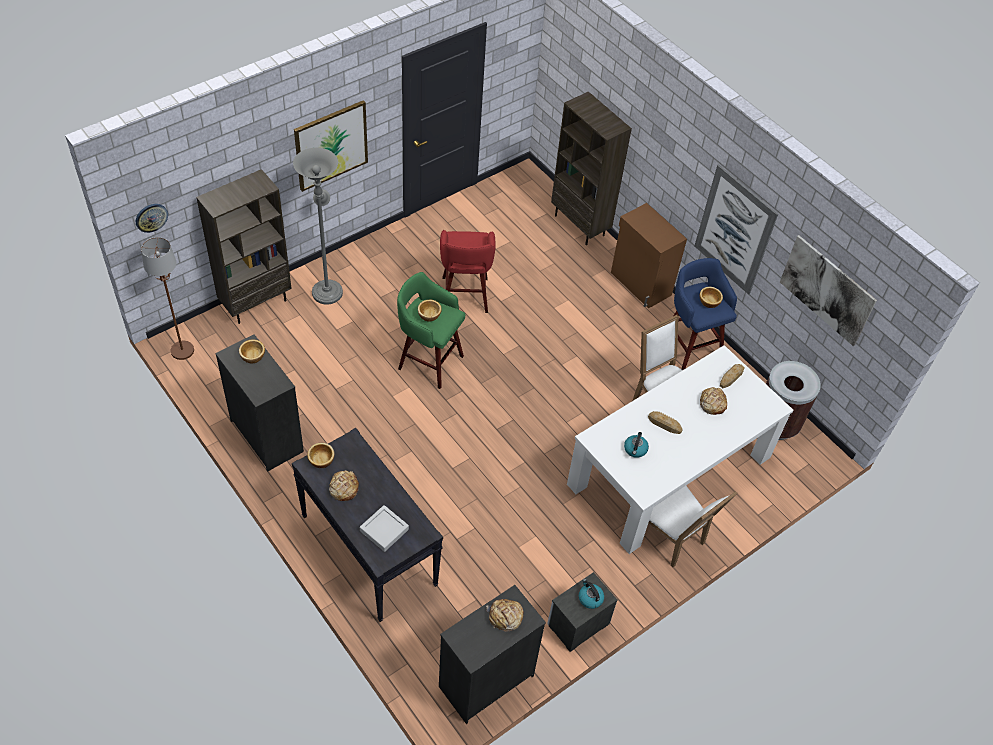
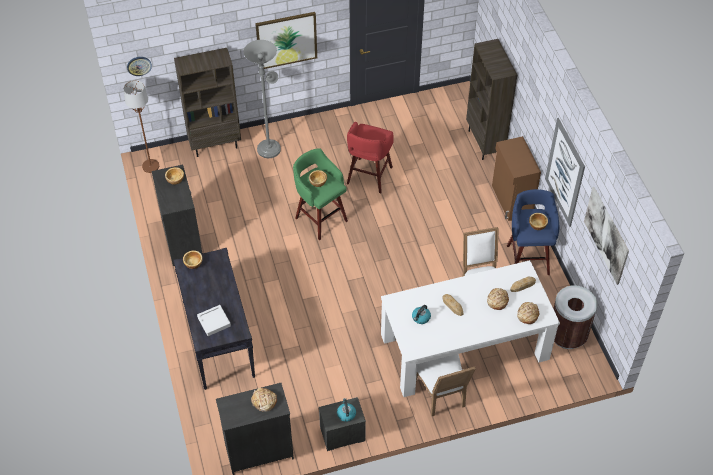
camera: 25 degrees right, 0 degrees up
bread [329,470,359,501] -> bread moved to [517,302,539,324]

